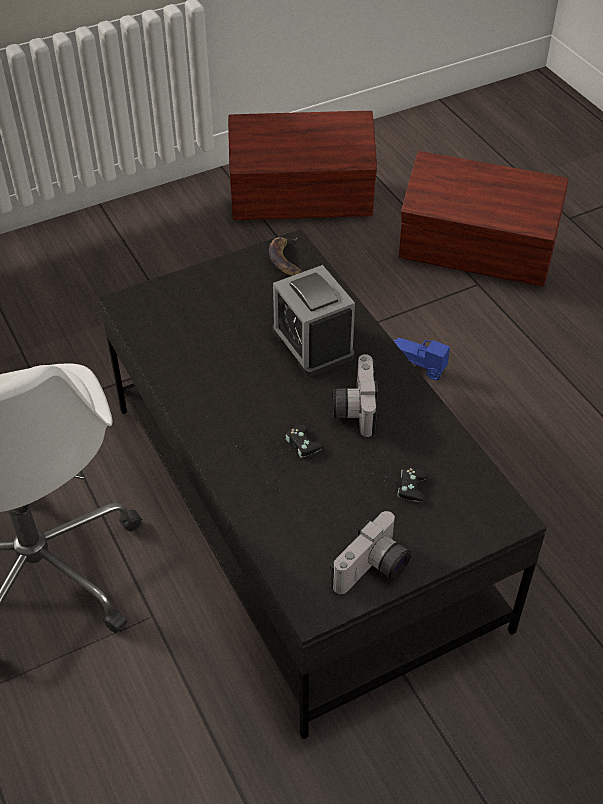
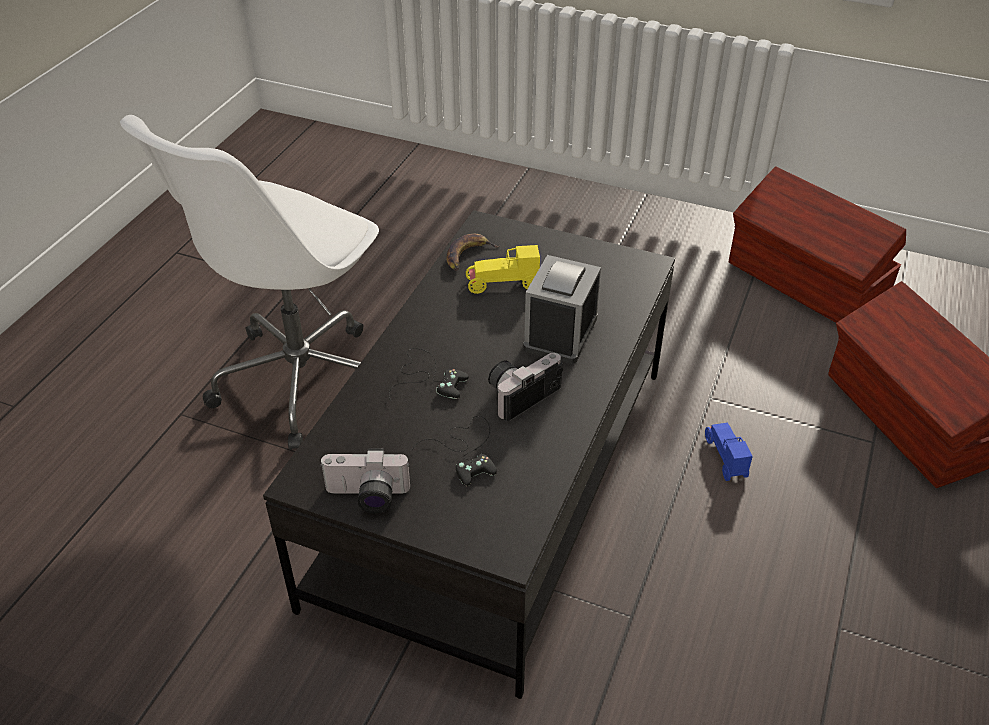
camera: 50 degrees right, 5 degrees down
banana [269,237,303,276] -> banana moved to [446,234,499,271]
none -> yellow toy car [466,245,540,294]

